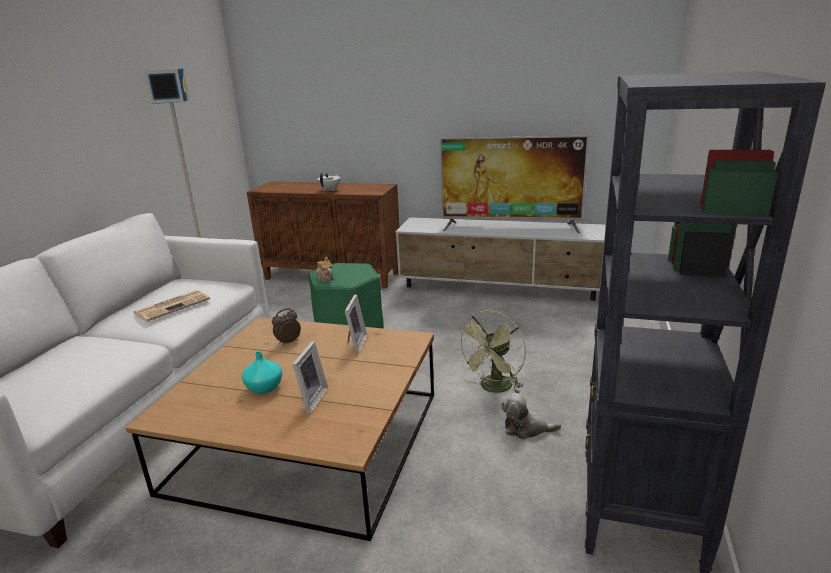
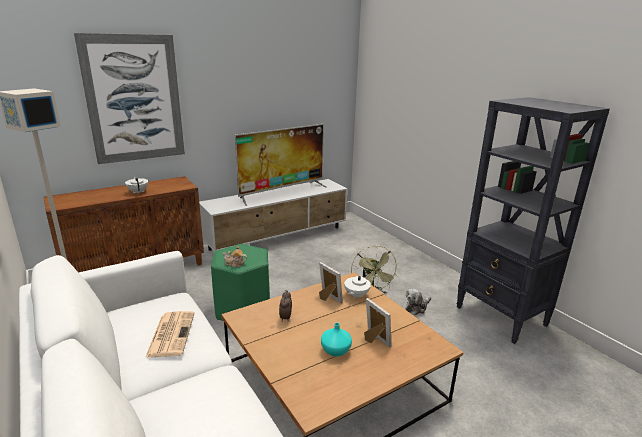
camera: 50 degrees left, 0 degrees up
none -> picture [74,33,185,164]
none -> white teapot [344,269,371,299]

